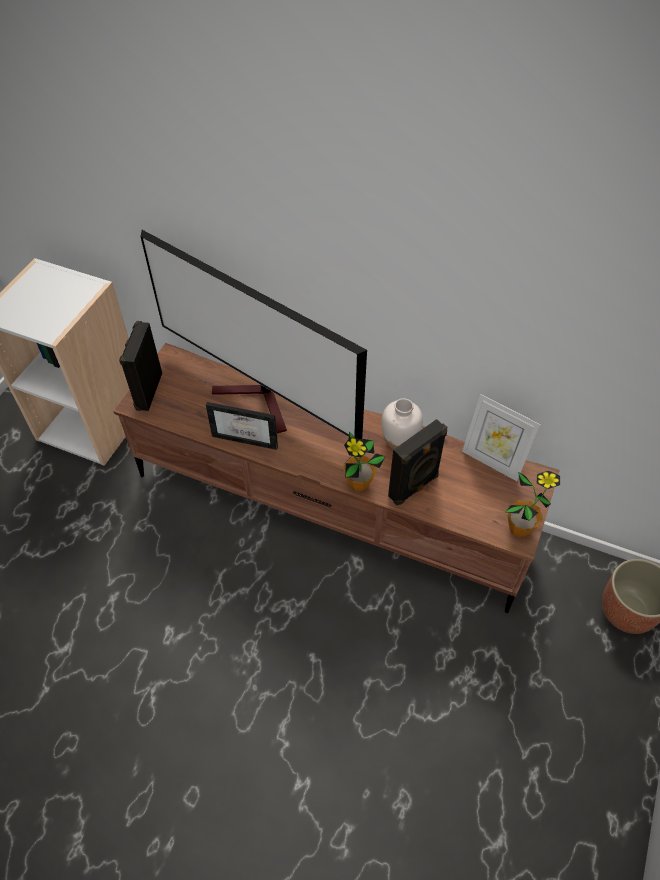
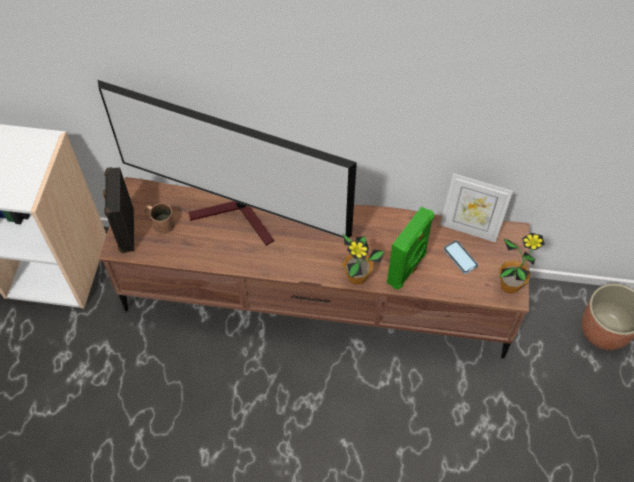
camera: 15 degrees left, 5 degrees up
picture frame [206,402,278,450] -> none
white vase [381,398,423,450] -> none
black speaker [388,419,447,505] -> green speaker [387,206,434,290]
none -> brown mug [144,203,175,234]
none -> phone [443,240,478,274]

